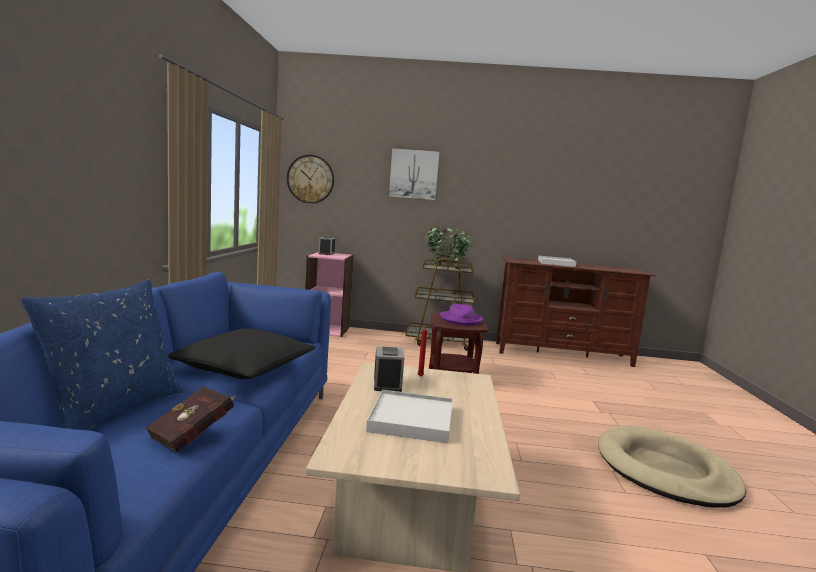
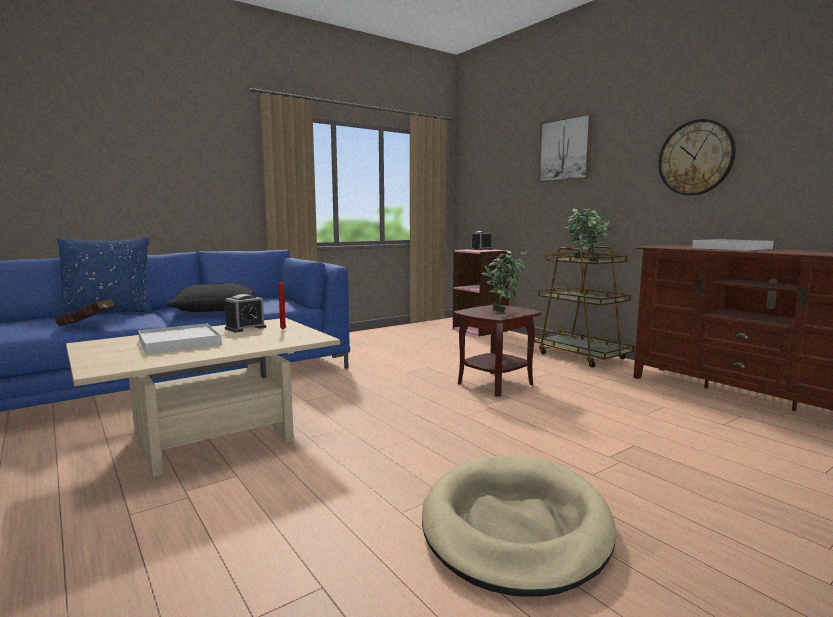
camera: 50 degrees right, 0 degrees up
wall clock [287,155,334,204] -> wall clock moved to [658,119,736,195]
purple hat [440,304,483,326] -> potted plant [481,251,528,312]

